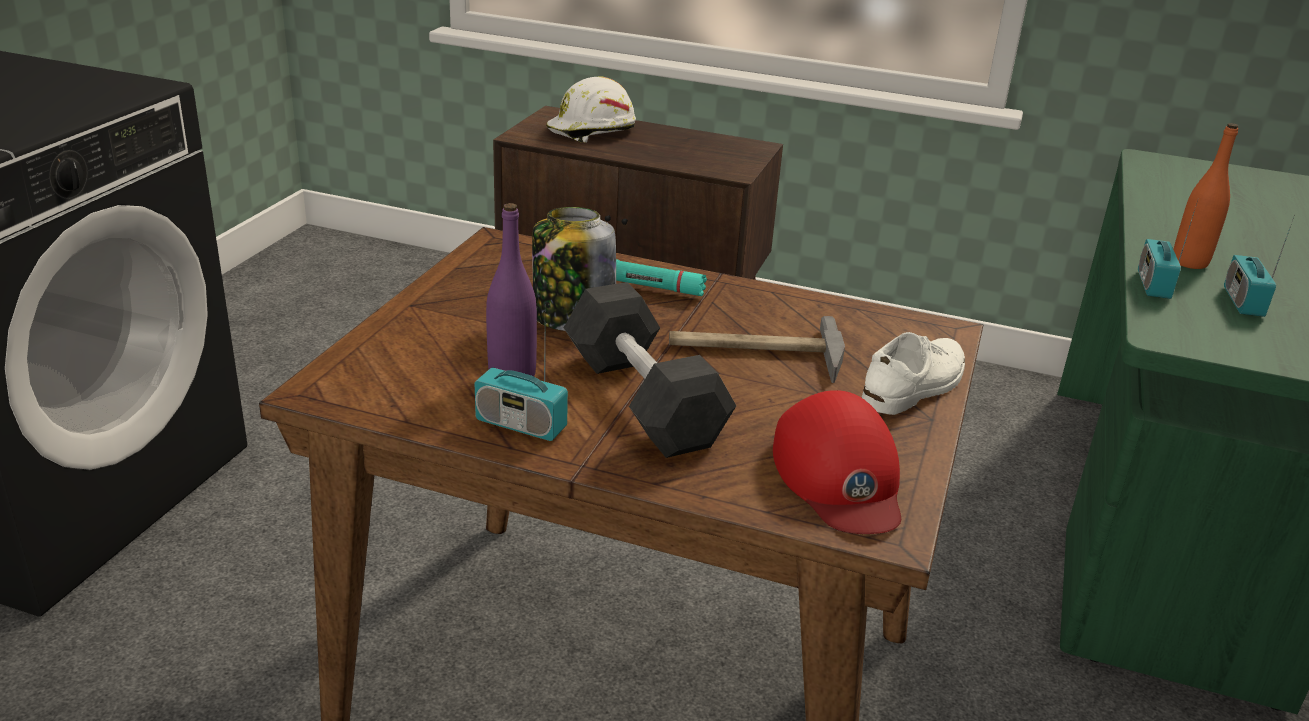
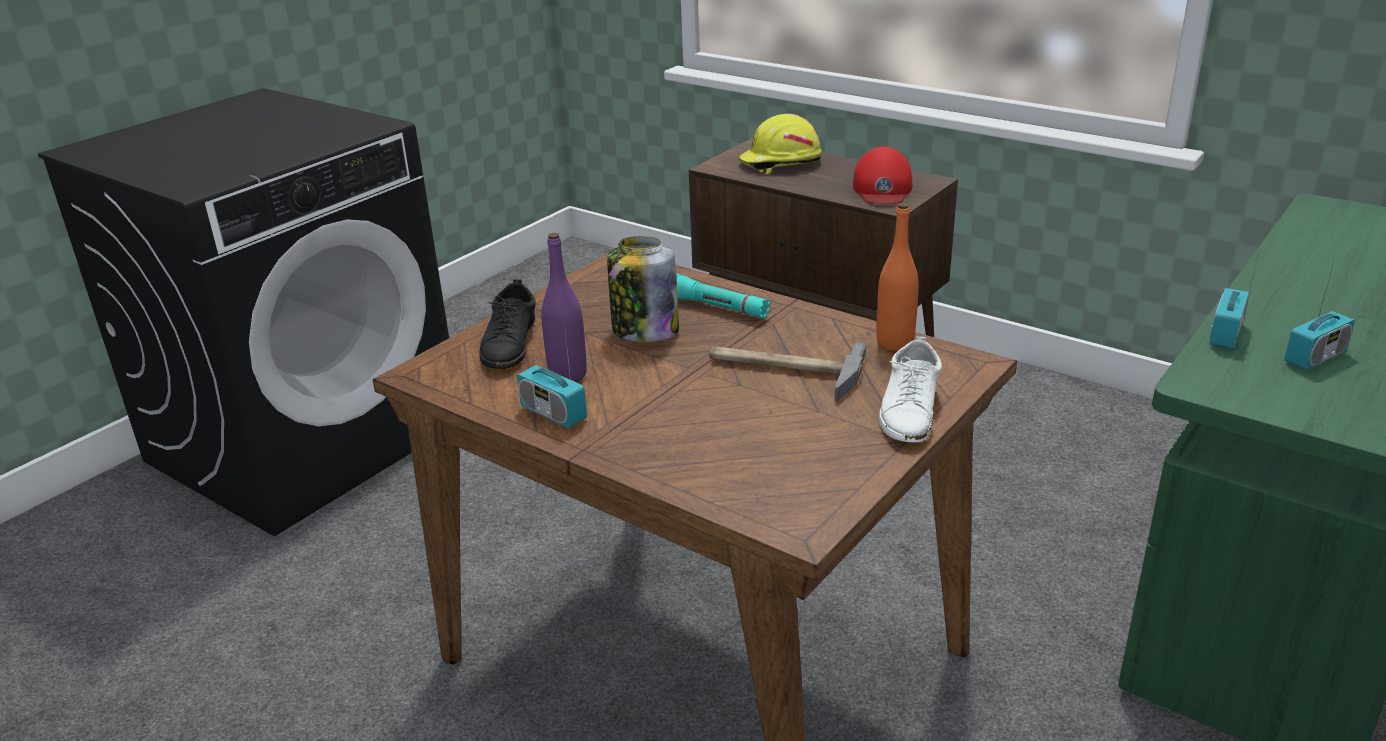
camera: 20 degrees right, 0 degrees up
white hard hat [546,77,636,142] -> yellow hard hat [738,114,822,174]
black dumbbell [564,282,736,458] -> none
red cap [773,390,901,534] -> red cap moved to [853,146,912,204]
white shoe [862,332,965,415] -> white shoe turned 135 degrees clockwise [879,336,942,443]
orange bottle [1173,123,1238,269] -> orange bottle moved to [876,203,919,351]
radio [1224,214,1295,317] -> radio turned 150 degrees counterclockwise [1284,257,1355,370]
none -> black shoe [479,279,535,369]

